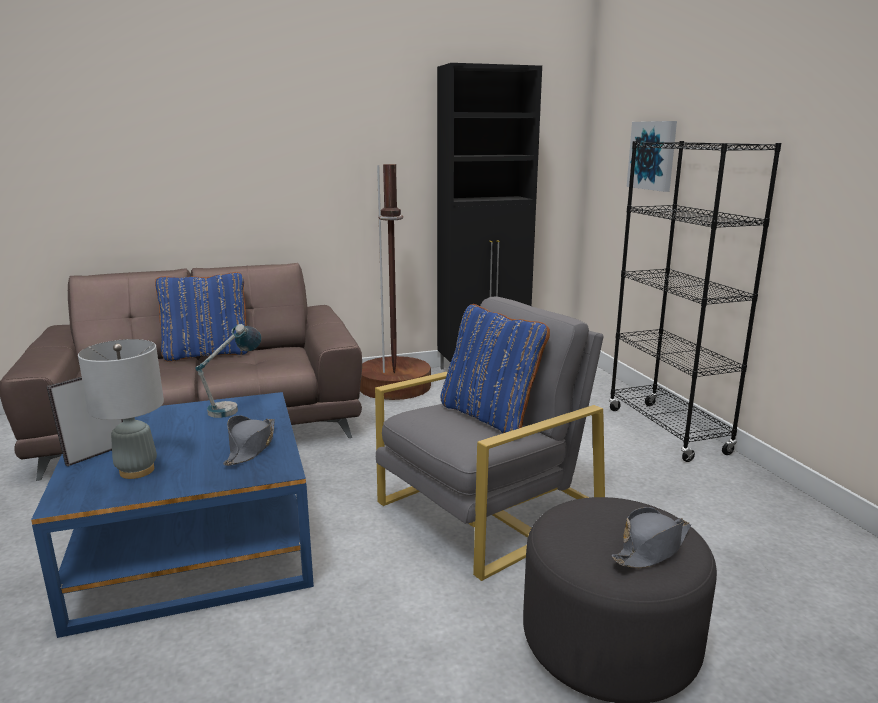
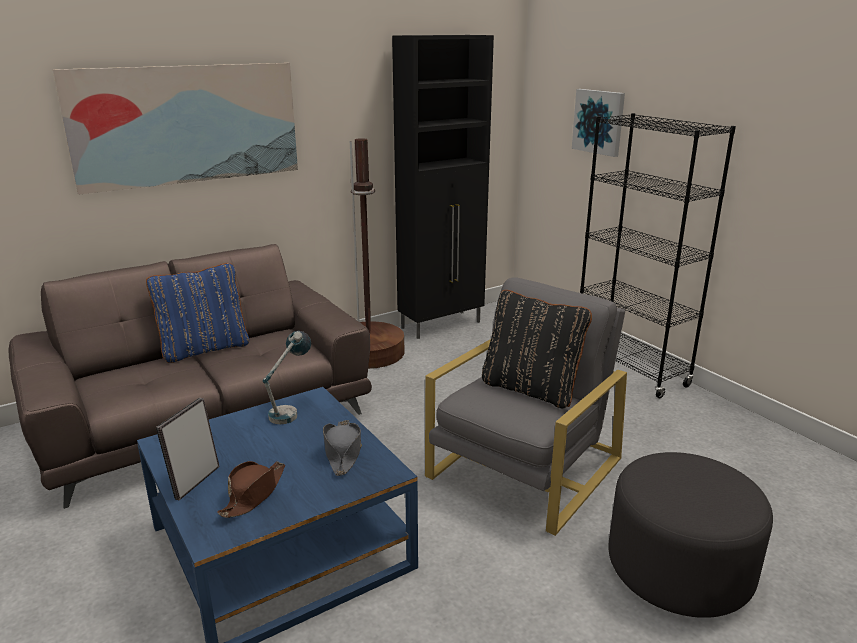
camera: 15 degrees left, 5 degrees up
grey table lamp [78,339,164,479] -> brown hat [217,461,285,518]
blue pillow [441,304,550,433] -> black pillow [482,290,592,408]
grey hat [612,507,691,568] -> none
none -> picture [53,63,298,194]

